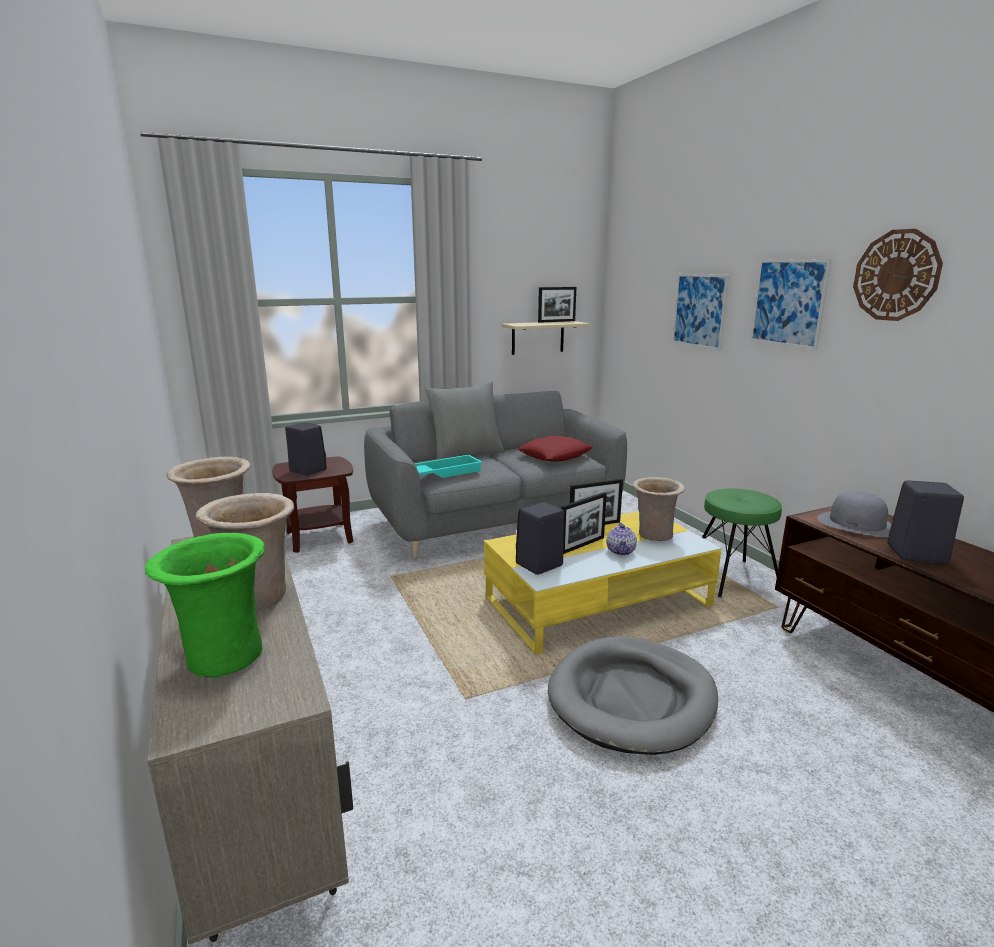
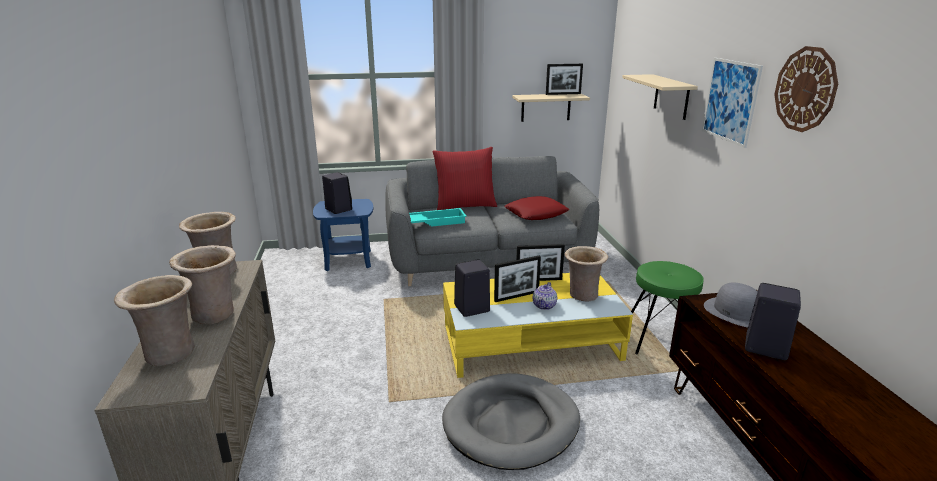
camera: 15 degrees right, 5 degrees up
green vase [145,533,265,678] -> beige vase [114,275,195,366]
brown side table [272,456,353,553] -> blue side table [313,199,373,271]
grey pillow [425,381,505,460] -> red pillow [433,147,497,210]
picture [672,274,729,351] -> beige shelf [622,74,698,120]

